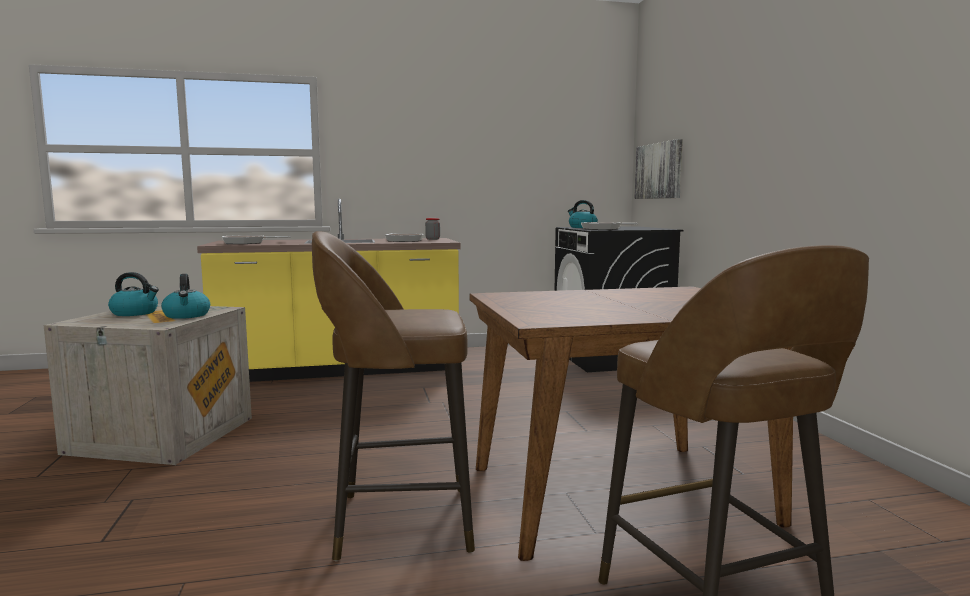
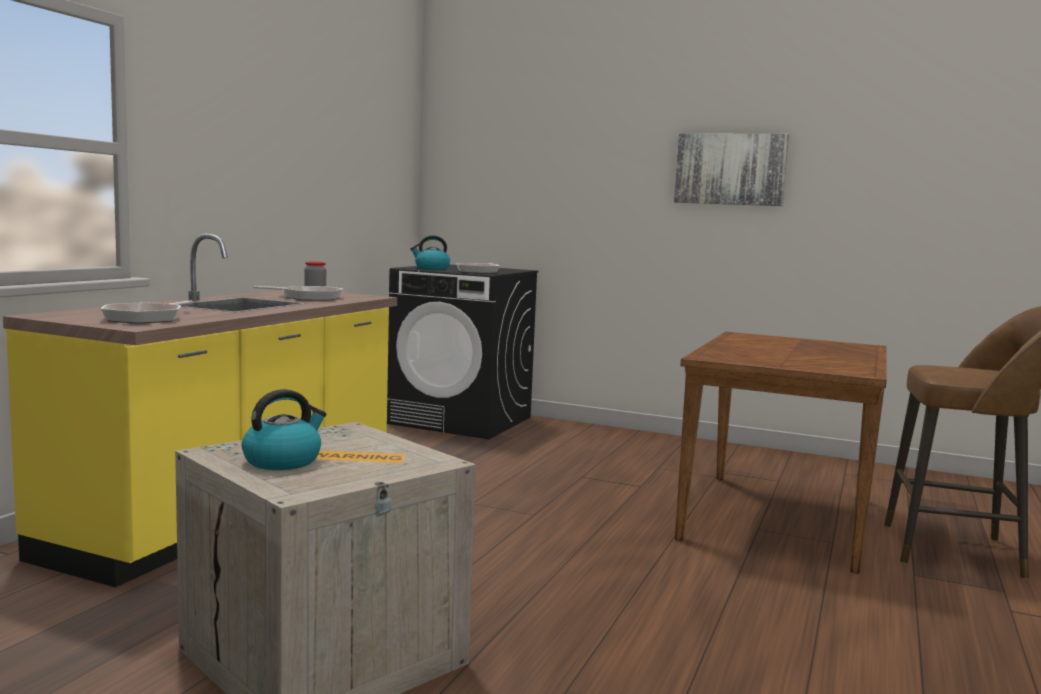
camera: 55 degrees left, 0 degrees up
kettle [161,274,210,319] -> none
brown stool [312,231,475,561] -> none
picture [634,139,683,199] -> picture moved to [674,133,789,206]

